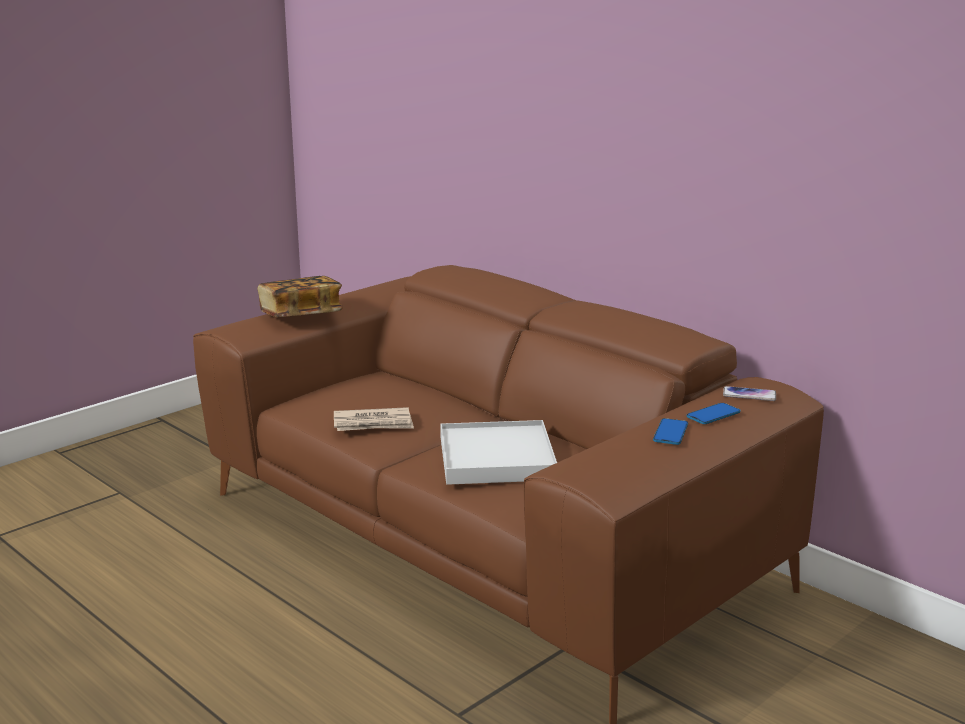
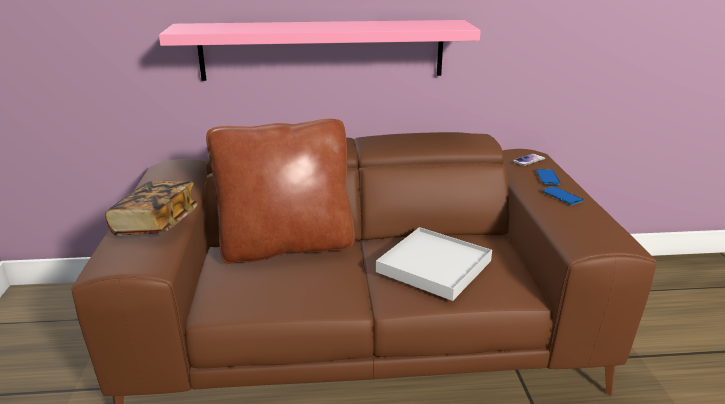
camera: 50 degrees left, 5 degrees up
newspaper [334,407,414,431] -> none
none -> pink shelf [159,20,481,81]
none -> brown pillow [206,119,355,264]

